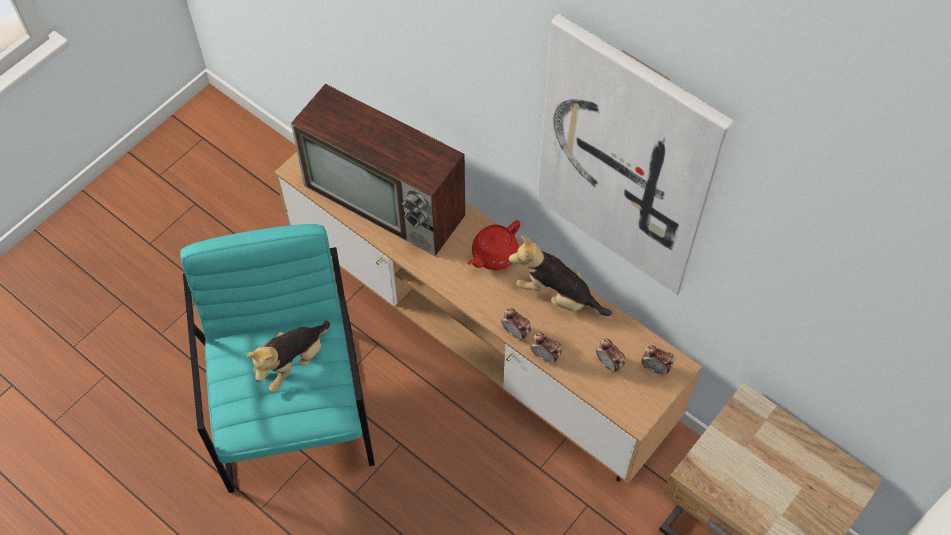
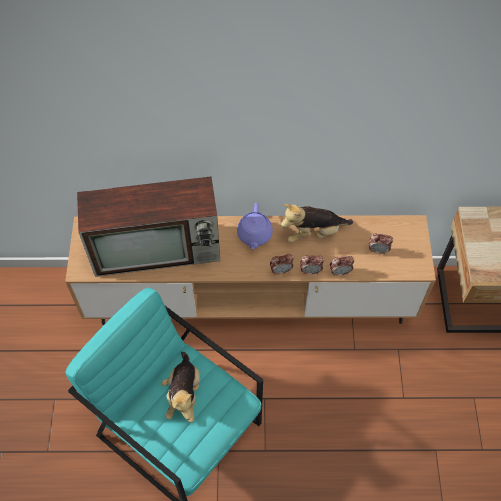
camera: 40 degrees left, 0 degrees up
red teapot [467,220,521,270] -> purple teapot [237,203,273,249]
picture [537,14,735,295] -> none
alarm clock [642,345,675,375] -> alarm clock moved to [270,254,294,275]

